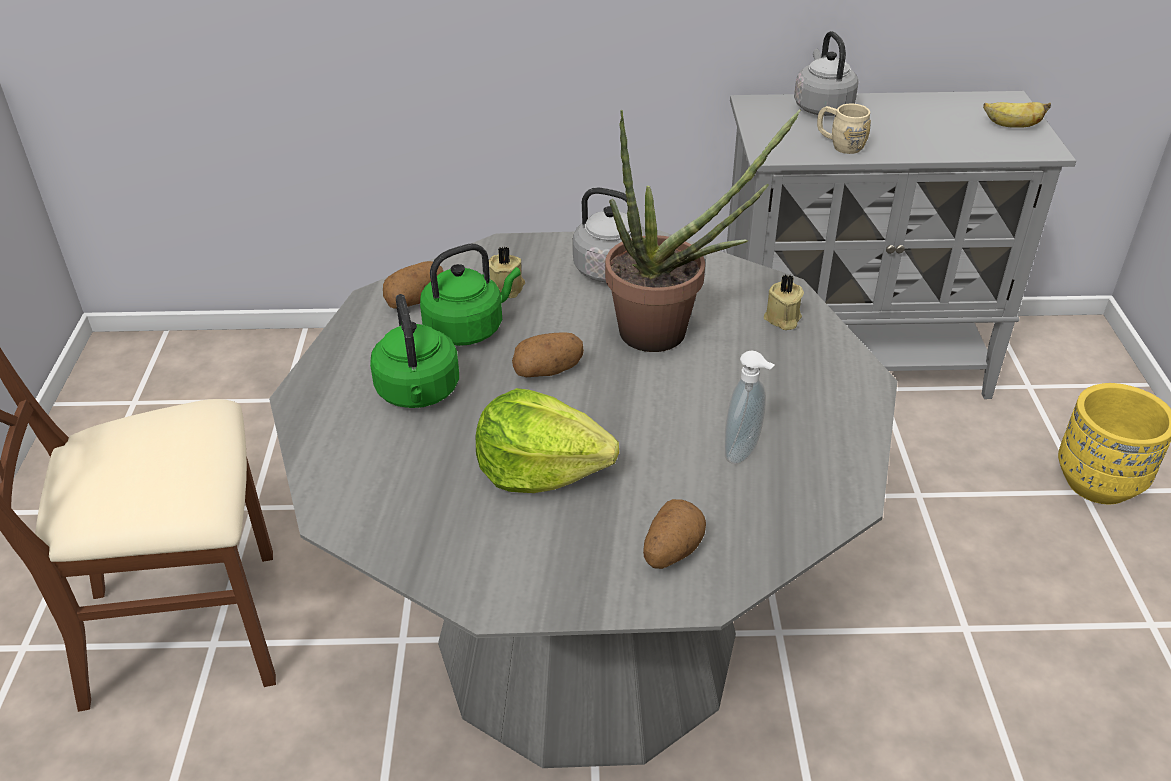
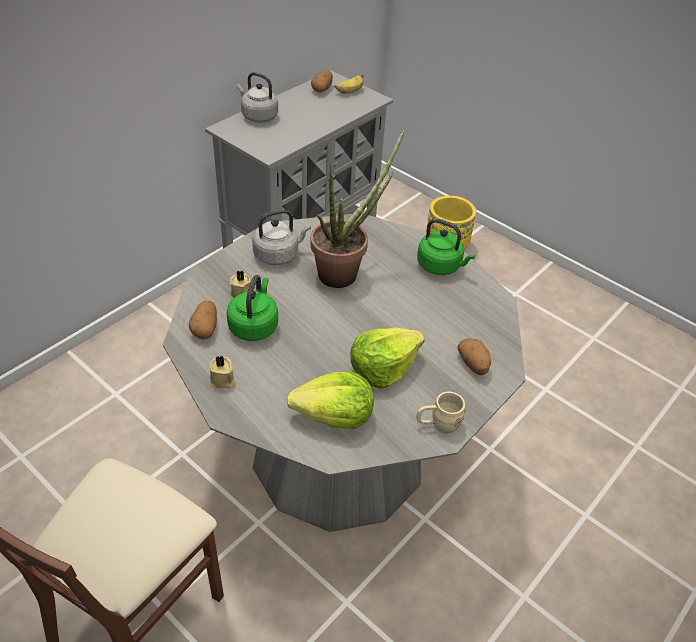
camera: 50 degrees left, 5 degrees up
green kettle [370,294,459,408] -> green kettle moved to [417,218,476,275]
potato [512,332,584,377] -> potato moved to [311,70,333,92]
soap dispenser [725,351,775,464] -> none
beige candle [764,275,804,330] -> beige candle moved to [209,355,236,389]
beige mug [817,103,871,154] -> beige mug moved to [416,391,465,433]
none -> lettuce [287,371,374,429]

